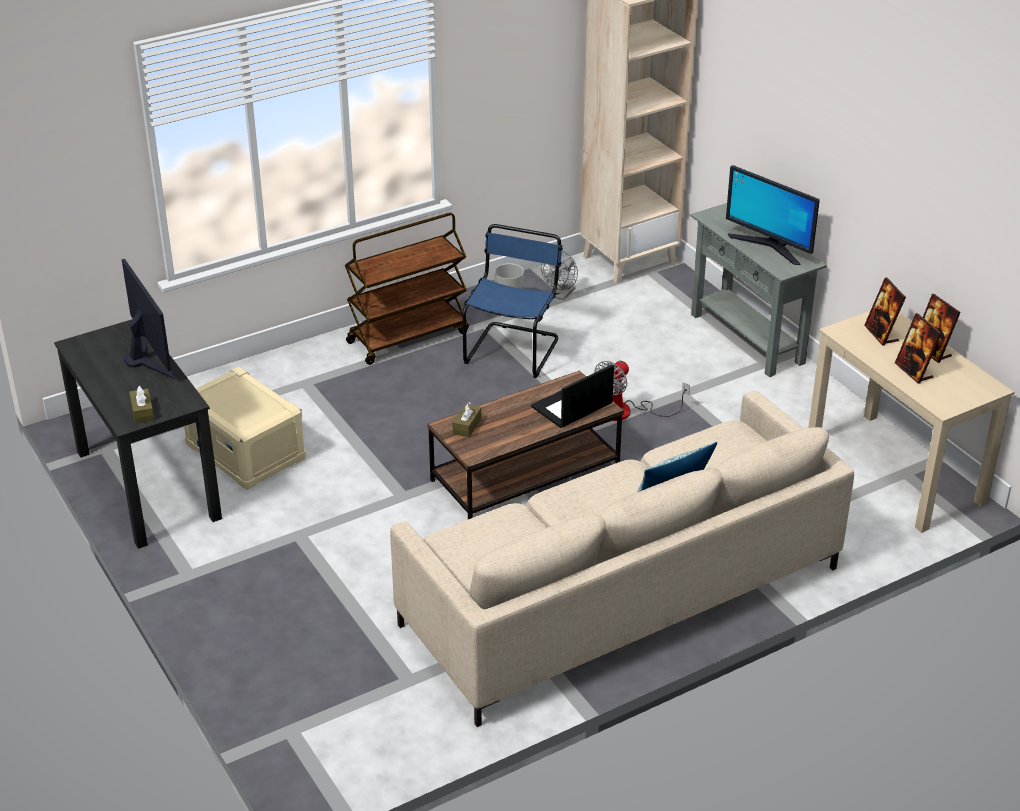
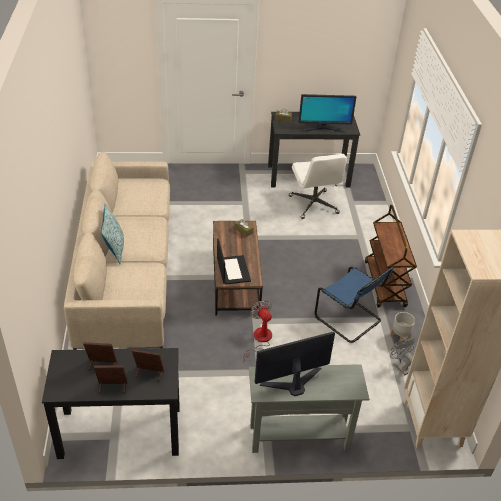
camera: 115 degrees right, 5 degrees up
beige storage box [184,367,306,490] -> white office chair [289,154,347,219]
beige desk [808,311,1014,533] -> black desk [42,348,180,459]

